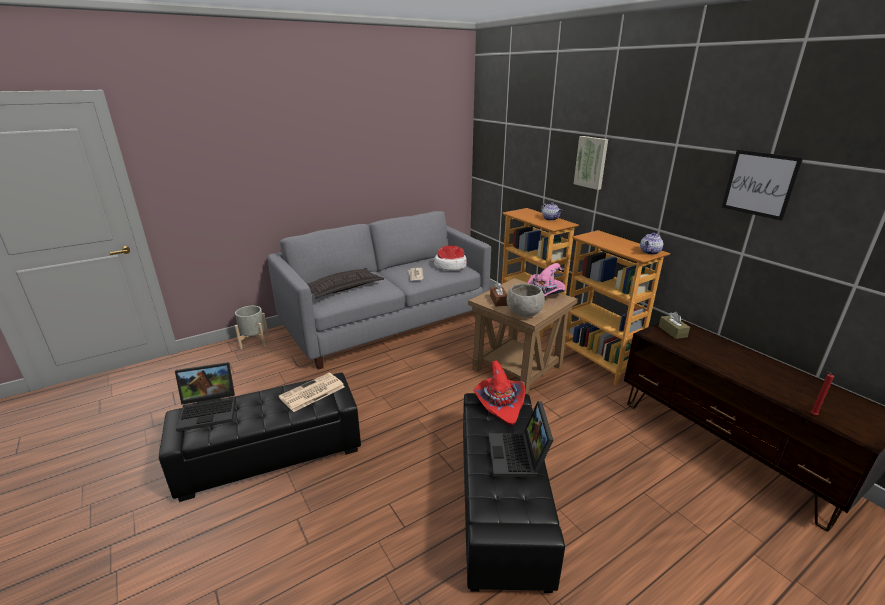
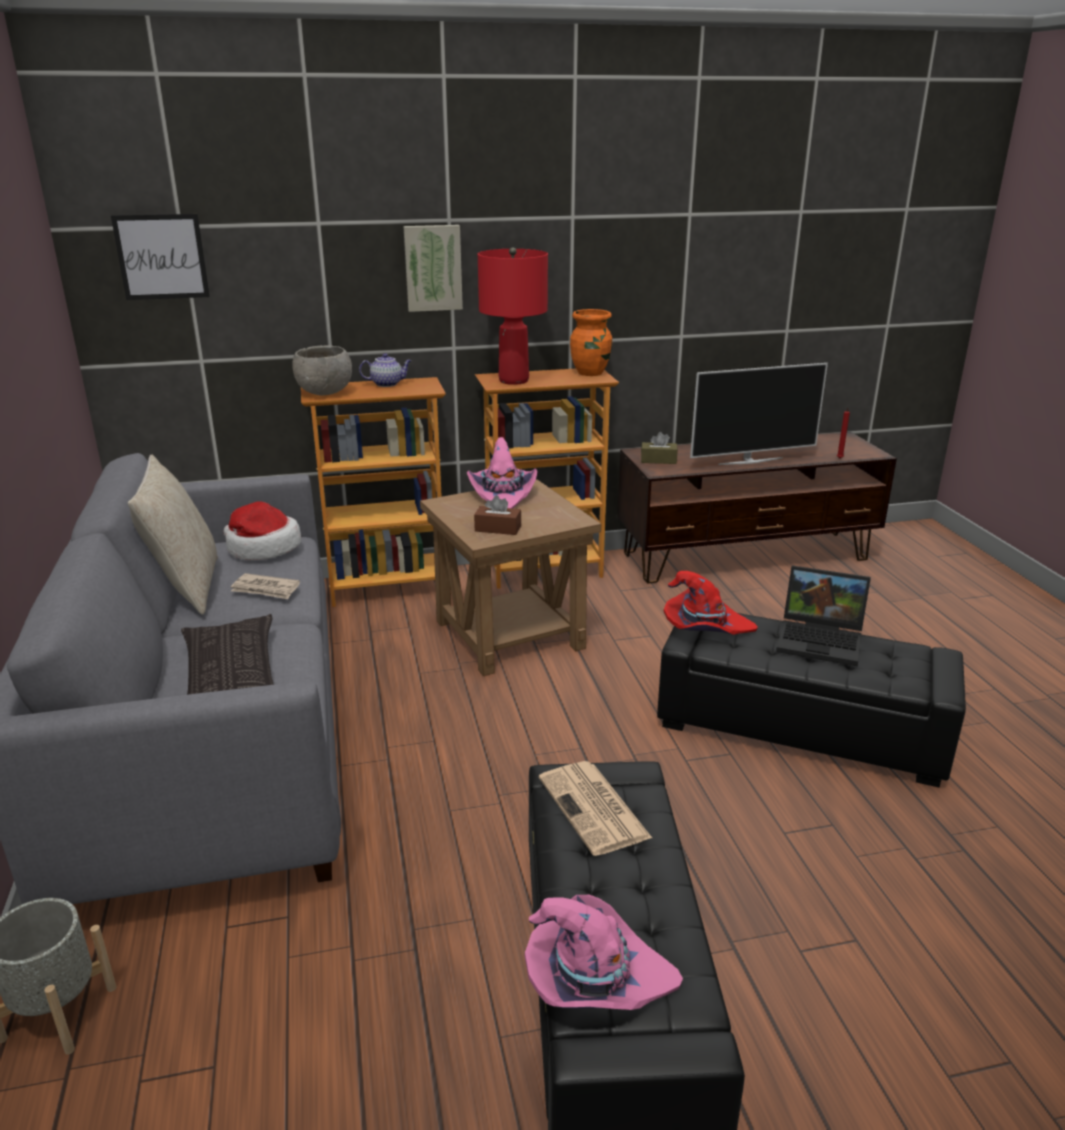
camera: 70 degrees left, 0 degrees up
laptop [175,362,236,432] -> pink hat [525,895,683,1010]
grey bowl [507,284,545,317] -> grey bowl moved to [292,345,352,395]
teapot [640,232,663,255] -> orange vase [570,309,612,376]
picture [722,150,803,221] -> picture moved to [111,214,210,300]
none -> beige pillow [128,454,218,615]
none -> red table lamp [478,247,548,385]
none -> television [690,363,828,465]

